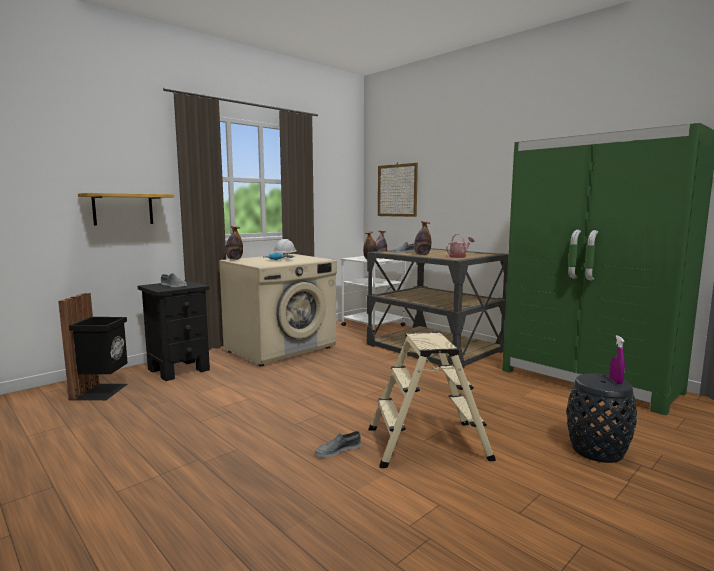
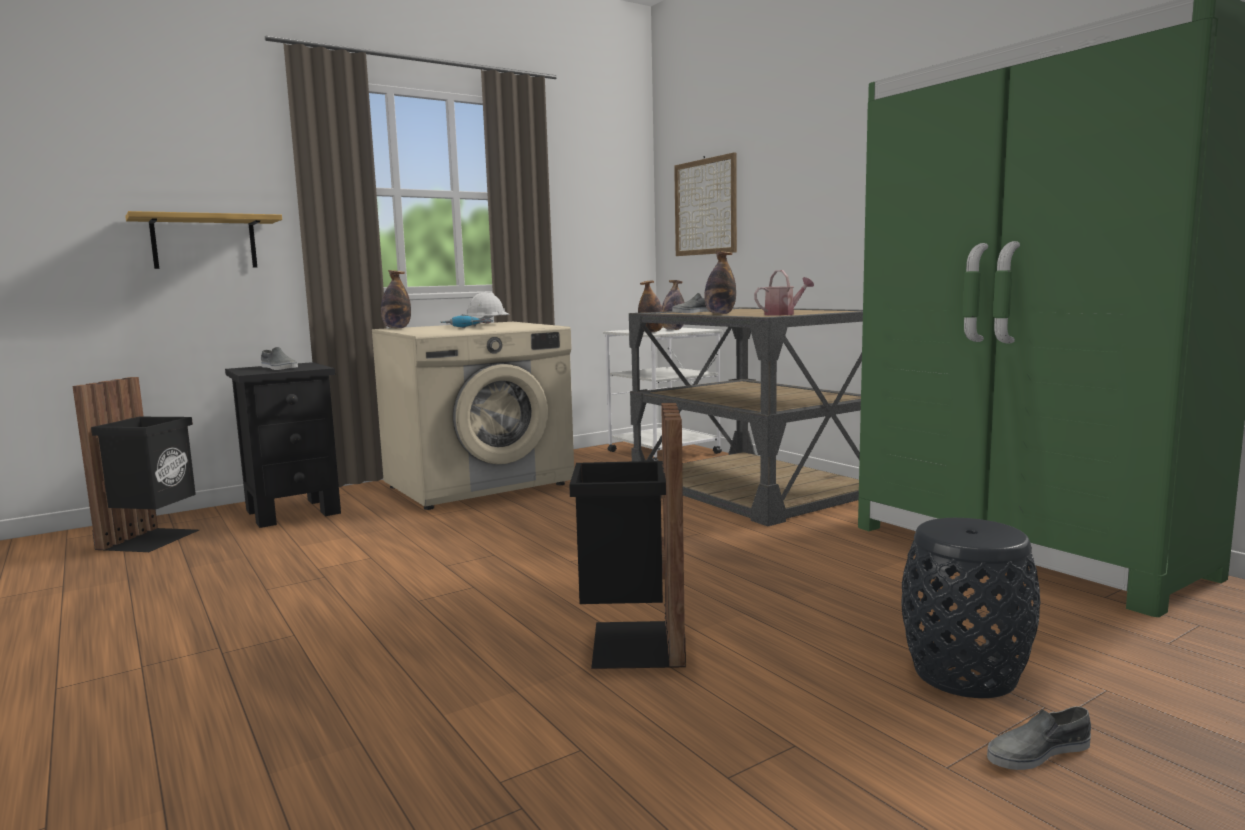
camera: 10 degrees right, 0 degrees up
grey shoe [315,431,361,457] -> grey shoe moved to [987,706,1091,770]
beige step ladder [368,332,496,468] -> black trash can [569,403,686,669]
purple spray bottle [610,335,625,384] -> none

